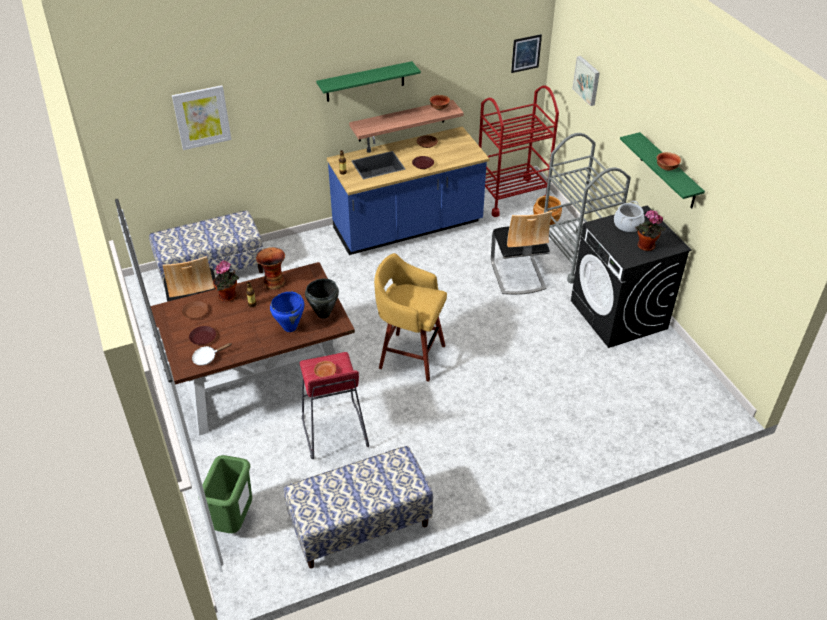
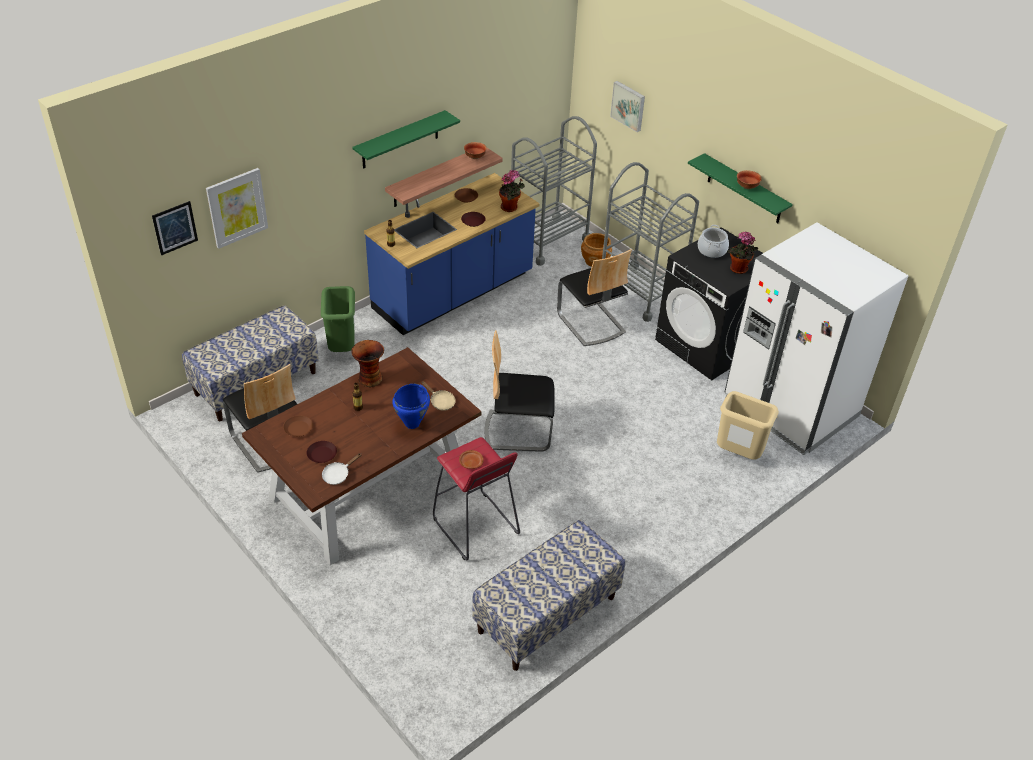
camera: 20 degrees left, 0 degrees up
green trash can [203,455,252,533] -> green trash can moved to [321,286,355,352]
potted plant [213,260,239,302] -> potted plant moved to [499,170,525,212]
black cooking pot [305,279,339,319] -> beige frying pan [421,381,456,411]
yellow stool [374,253,447,382] -> chair [484,330,555,452]
red cart [479,85,559,217] -> grey cart [511,116,597,266]
picture [511,34,542,73] -> picture moved to [152,201,198,256]
none -> beige trash can [717,391,779,460]
none -> white fridge [725,222,908,455]

